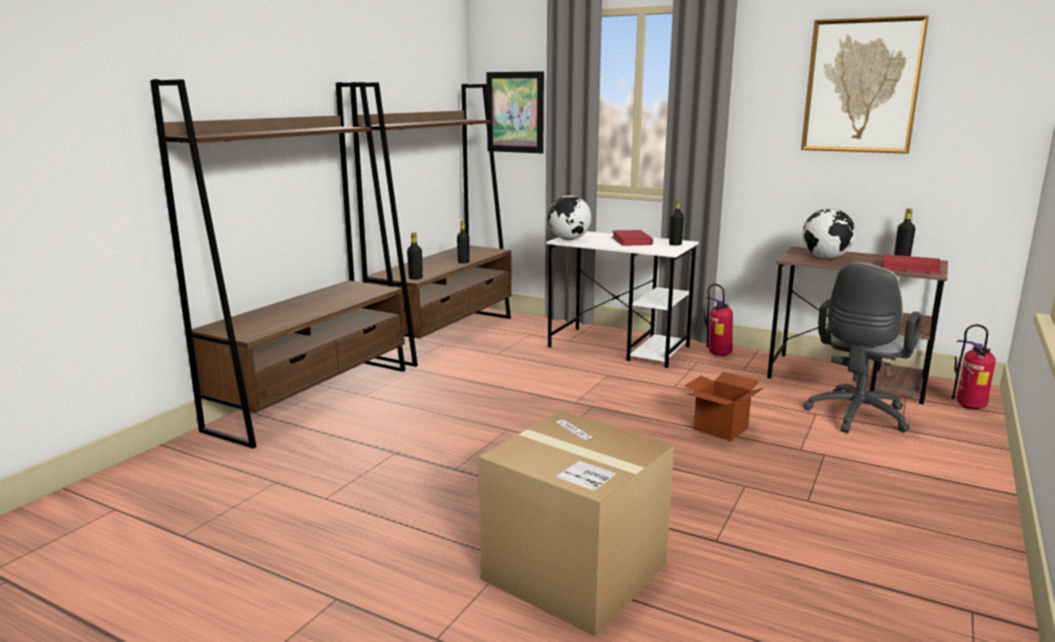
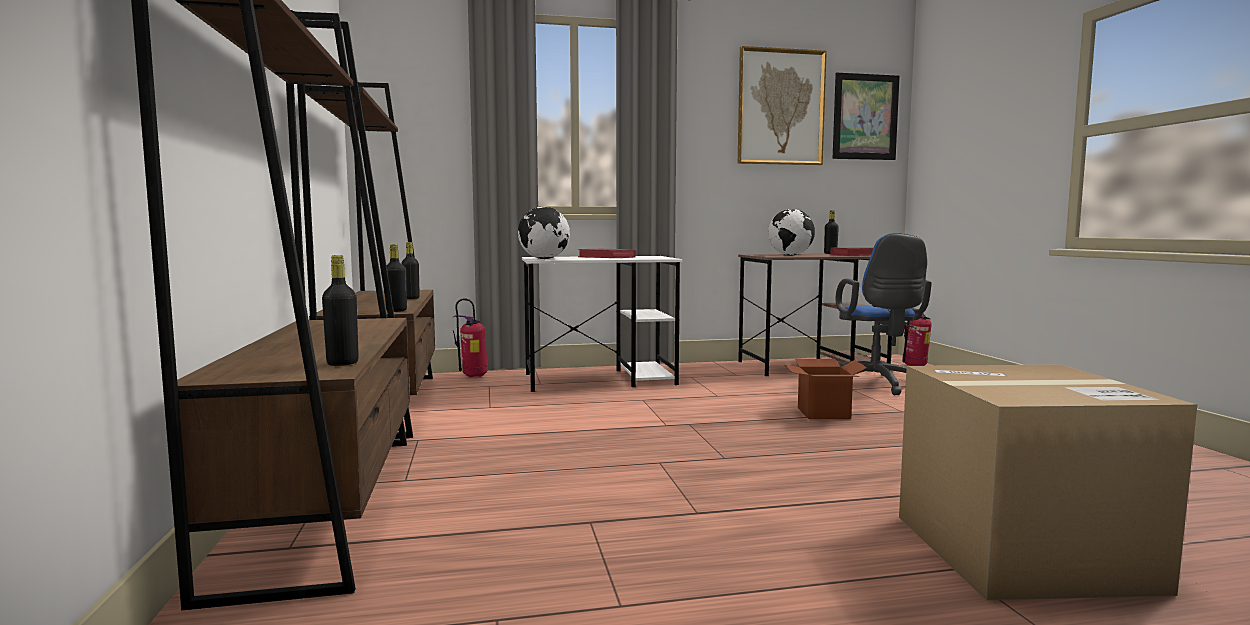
camera: 40 degrees left, 10 degrees down
picture [486,71,544,153] -> picture moved to [832,72,900,160]
black bottle [669,199,684,246] -> black bottle moved to [322,255,359,366]
fire extinguisher [704,284,733,356] -> fire extinguisher moved to [453,298,488,377]
grey office chair [803,262,921,433] -> blue office chair [836,233,932,395]

